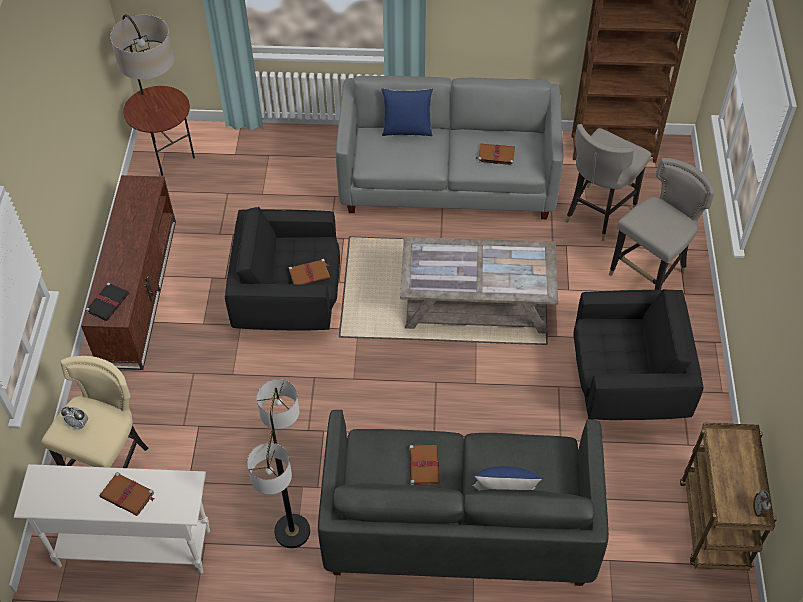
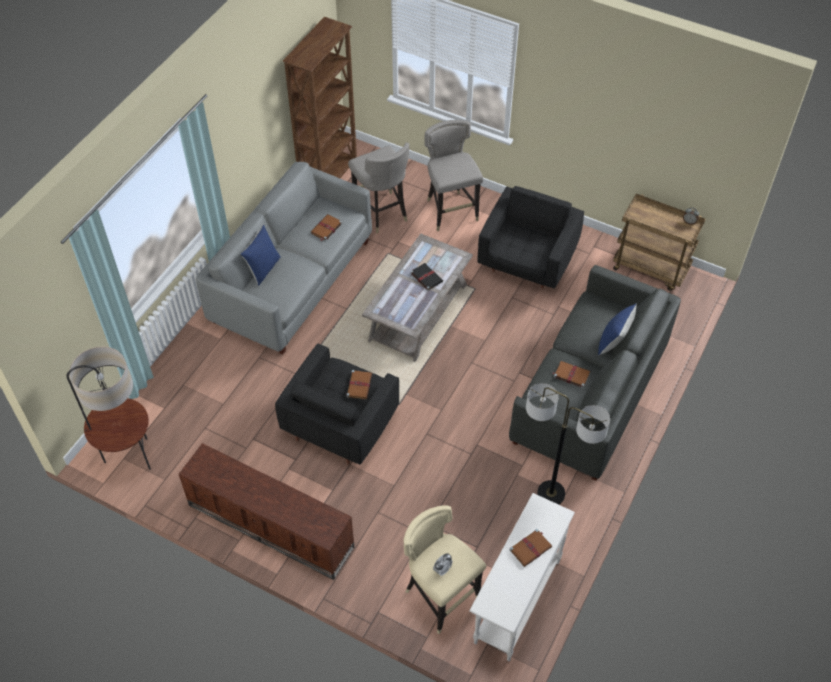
camera: 65 degrees left, 0 degrees up
black book [86,283,129,321] -> black book moved to [410,263,443,291]

